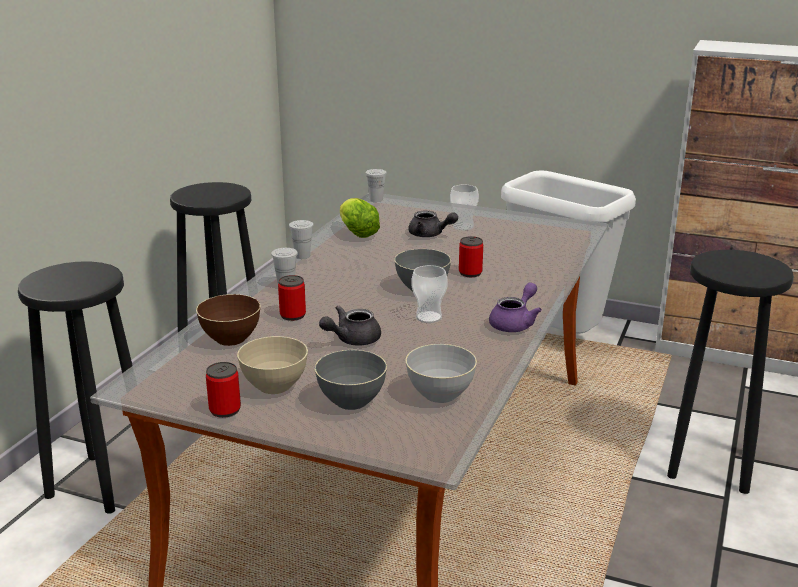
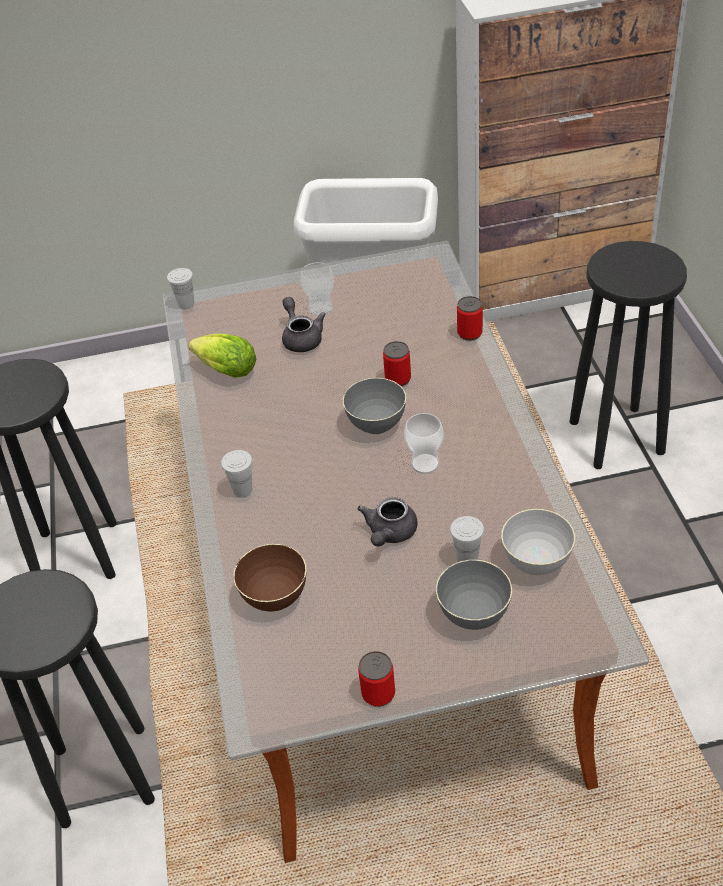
camera: 30 degrees left, 20 degrees up
beige bowl [237,336,308,394] -> none
can [278,275,306,321] -> can moved to [457,296,483,341]
white cup [289,220,313,259] -> white cup moved to [450,516,484,562]
grey teapot [408,211,458,237] -> grey teapot turned 105 degrees counterclockwise [282,297,326,352]
purple teapot [489,282,542,332] -> none

